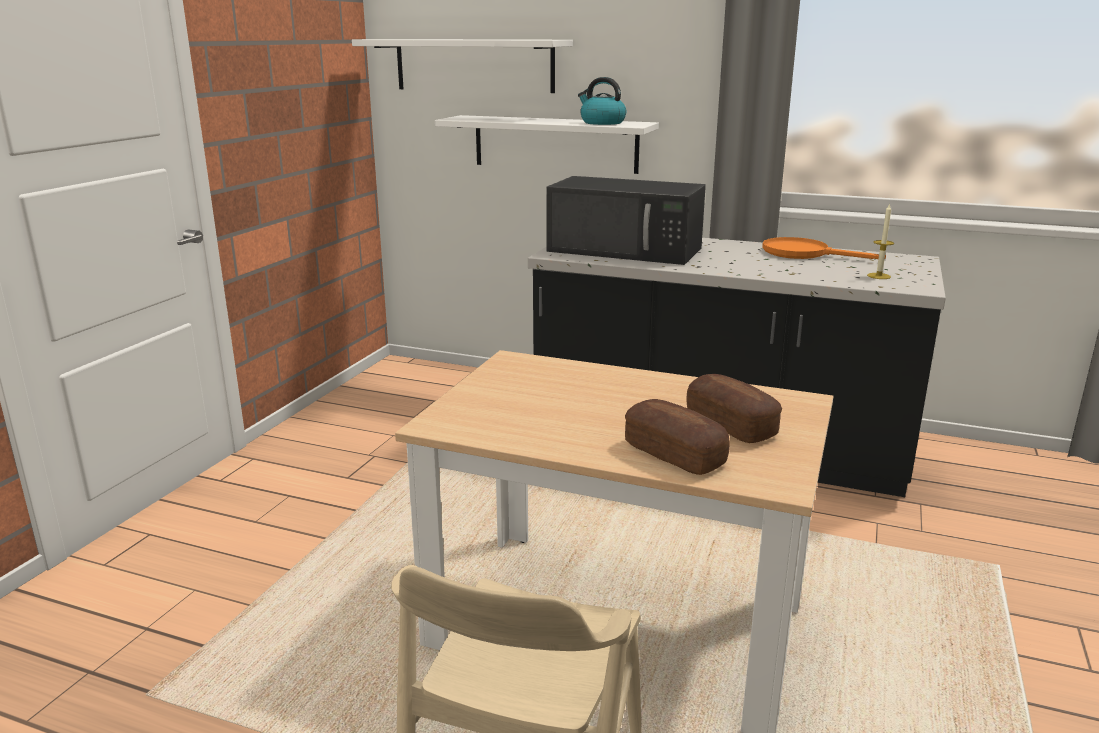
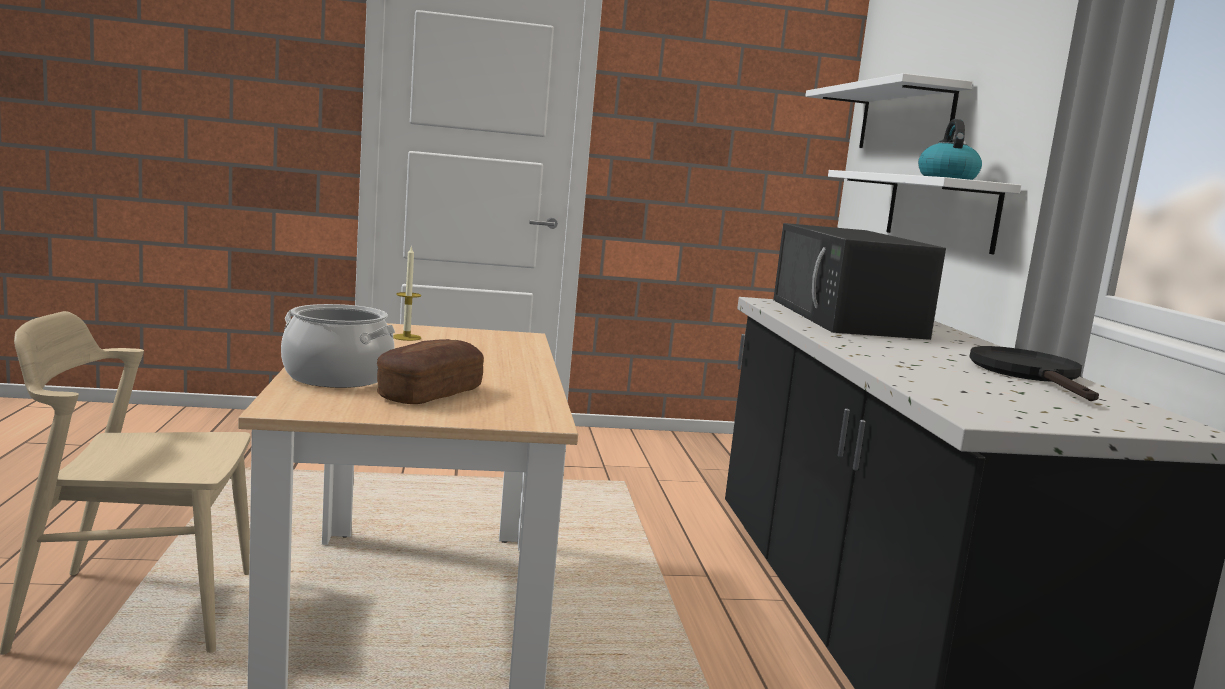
camera: 60 degrees right, 10 degrees down
bread [625,399,730,475] -> cooking pot [281,304,395,388]
orange frying pan [762,237,886,259] -> black frying pan [969,346,1099,401]
candle [867,203,894,279] -> candle moved to [393,245,421,341]

